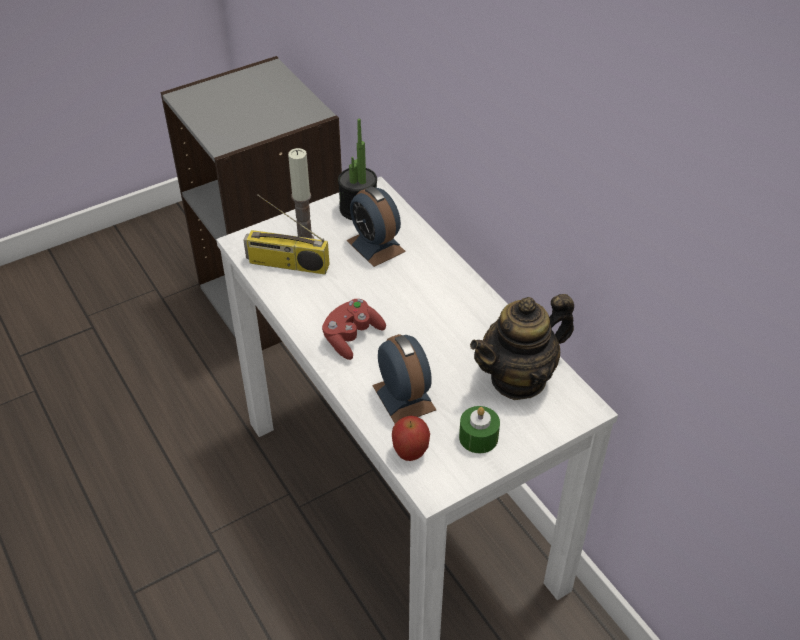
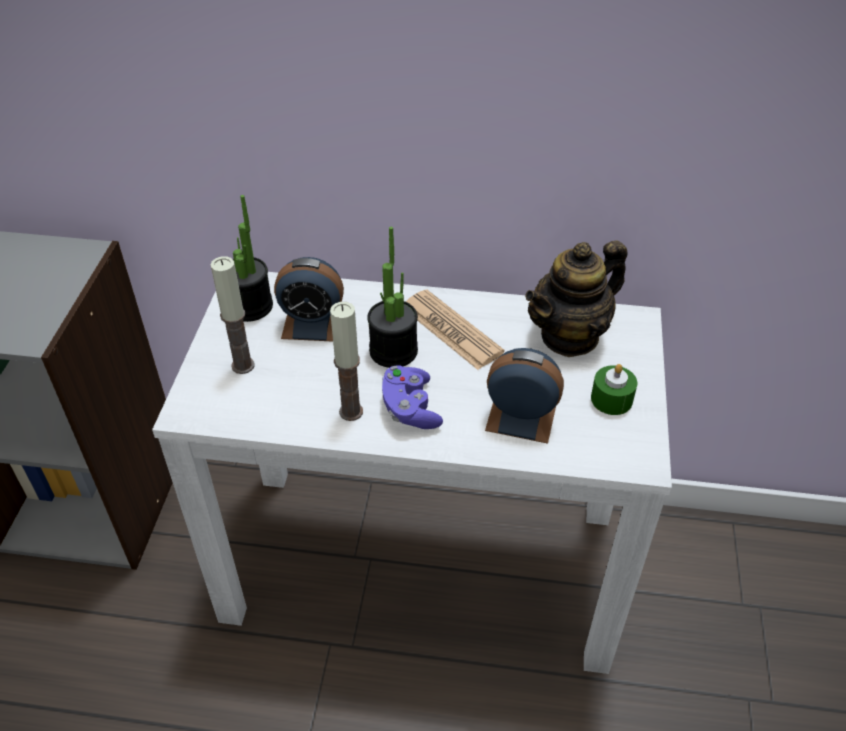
camera: 50 degrees left, 0 degrees up
radio [243,195,329,275] -> none
red game controller [322,299,386,360] -> purple game controller [382,365,443,429]
apple [392,415,430,461] -> none
teapot [470,294,574,400] -> teapot turned 45 degrees clockwise [525,241,628,357]
none -> candle [330,302,363,421]
none -> potted plant [367,227,418,368]
none -> newspaper [406,290,505,370]

